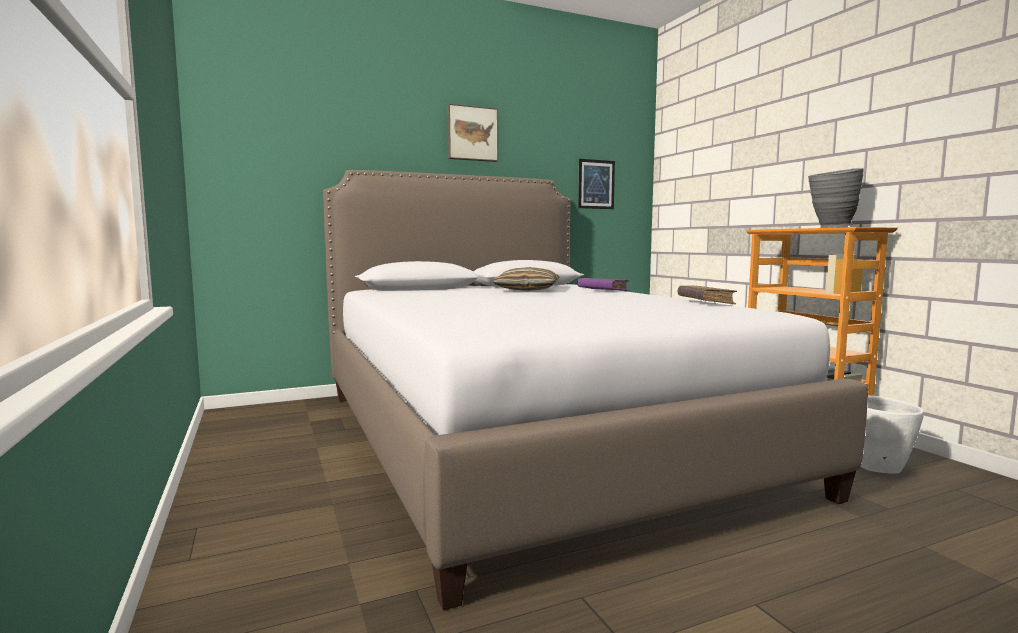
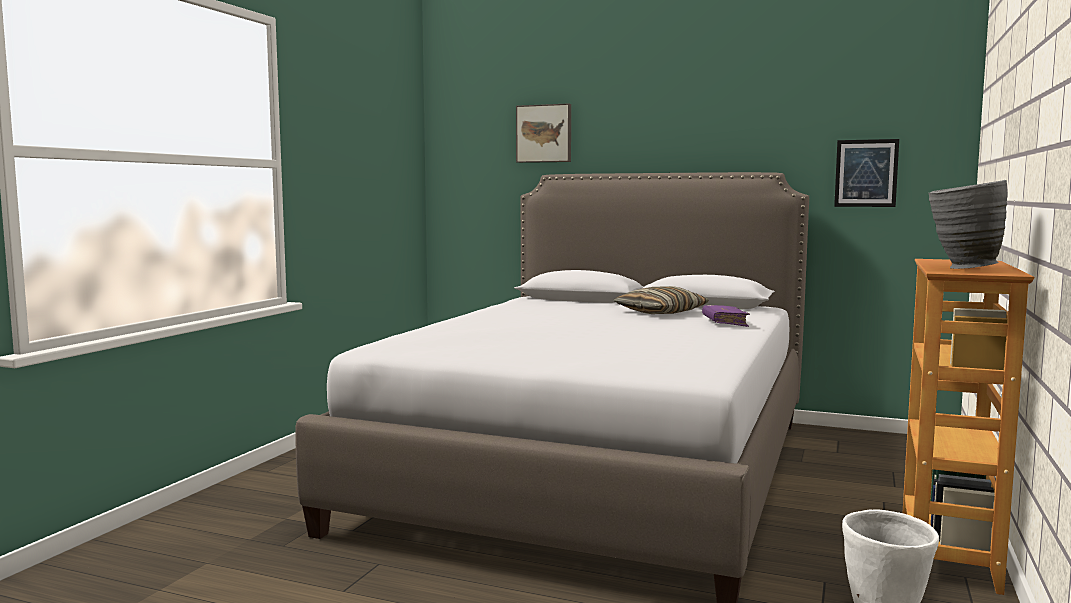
camera: 45 degrees right, 0 degrees up
picture [447,104,498,162] -> picture moved to [516,103,571,163]
brown book [678,285,737,304] -> none

